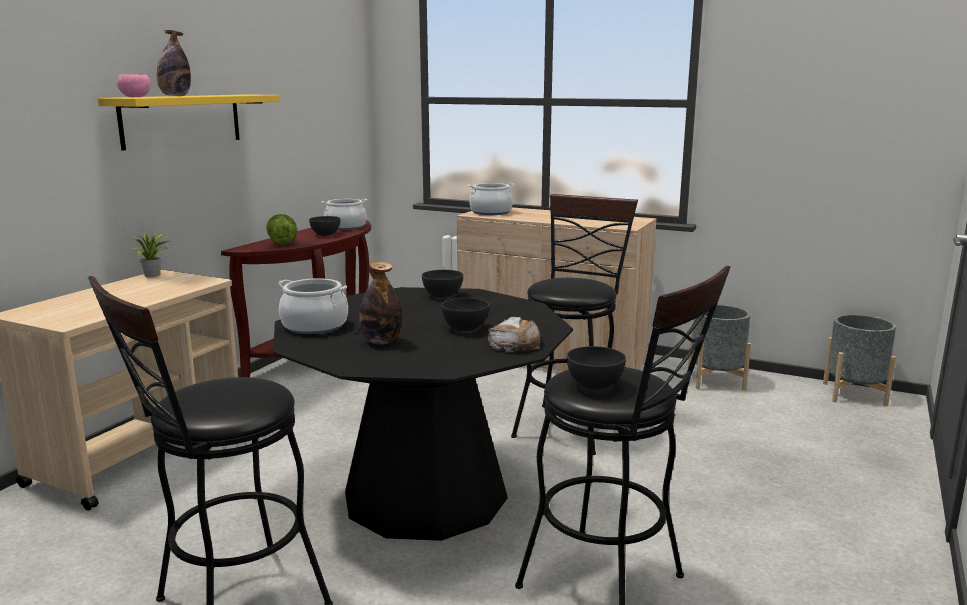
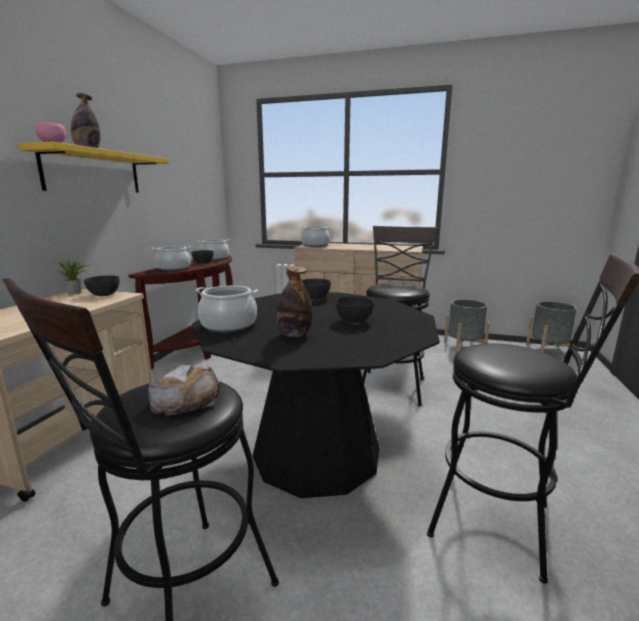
camera: 10 degrees left, 0 degrees up
lettuce [266,214,297,245] -> cooking pot [152,246,191,271]
bread [488,317,541,352] -> bread moved to [148,364,220,416]
grey bowl [566,346,626,390] -> grey bowl moved to [84,276,120,296]

